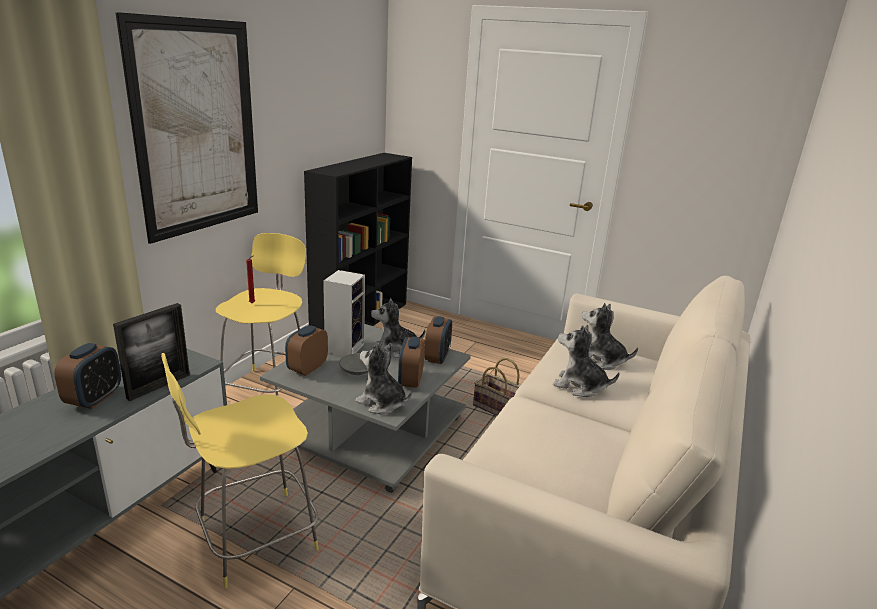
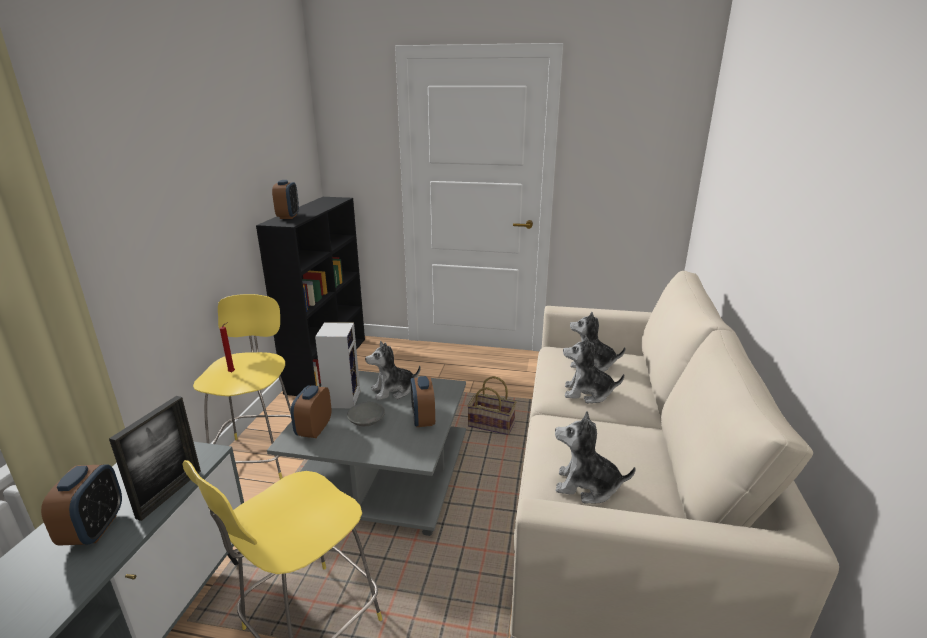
camera: 15 degrees left, 0 degrees up
picture [115,12,258,244] -> none
plush toy [355,343,412,414] -> plush toy moved to [555,411,636,504]
alarm clock [424,316,452,364] -> alarm clock moved to [272,180,299,219]

